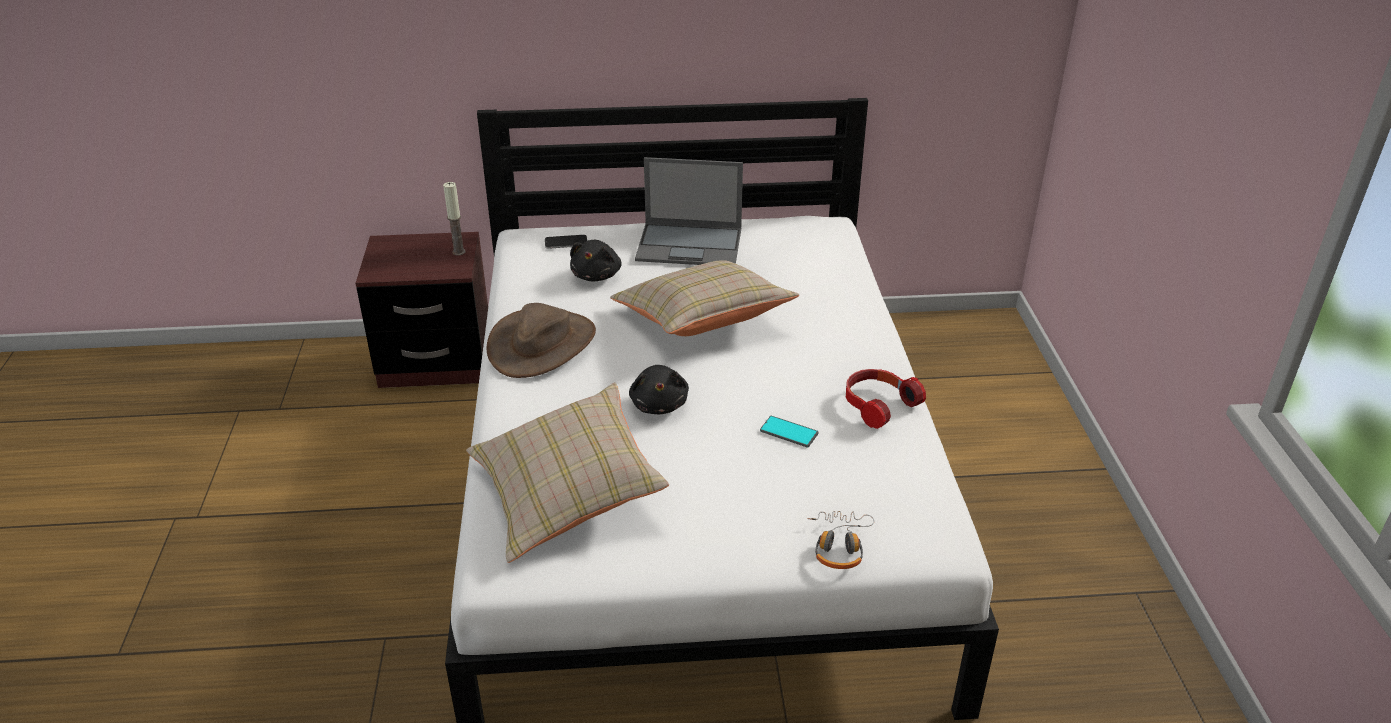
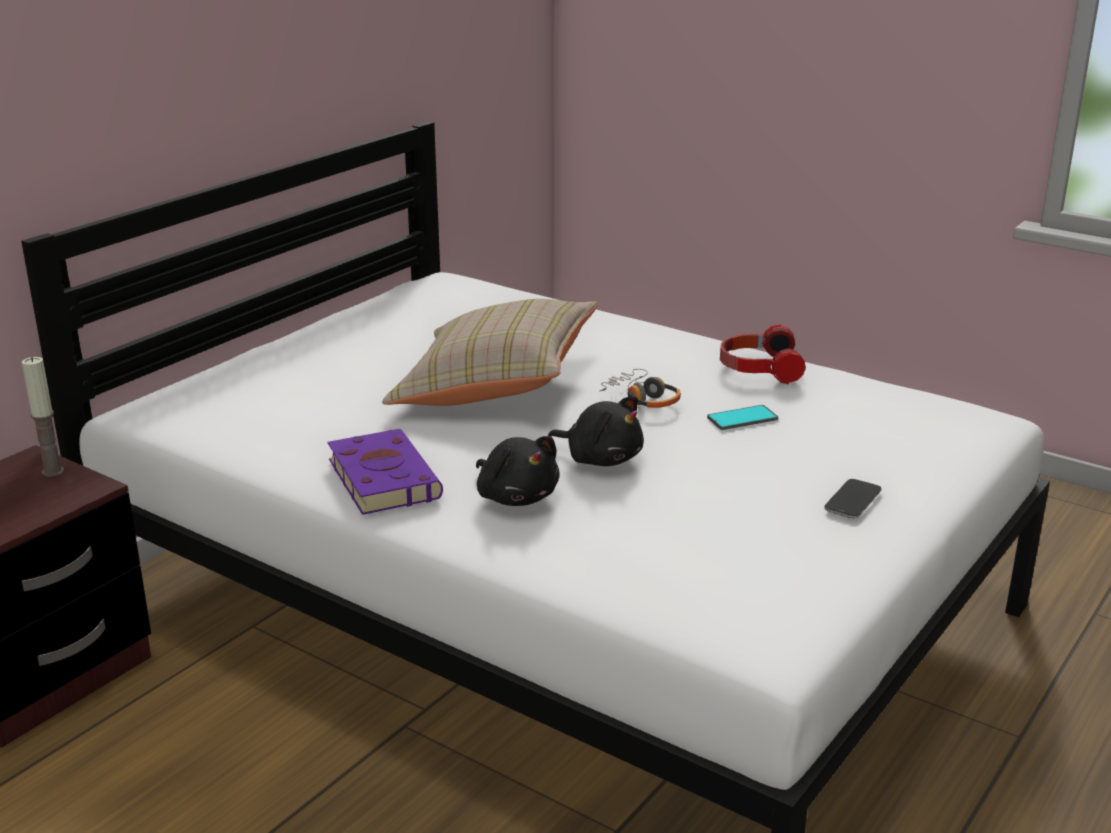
camera: 50 degrees left, 10 degrees down
beige pillow [466,382,669,563] -> none
brown hat [487,303,596,378] -> purple book [328,429,443,515]
phone [545,235,587,249] -> phone moved to [824,479,881,518]
black plush toy [570,240,622,281] -> black plush toy moved to [476,436,560,506]
laptop [635,157,743,265] -> none
headphones [808,511,875,569] -> headphones moved to [600,369,681,408]

